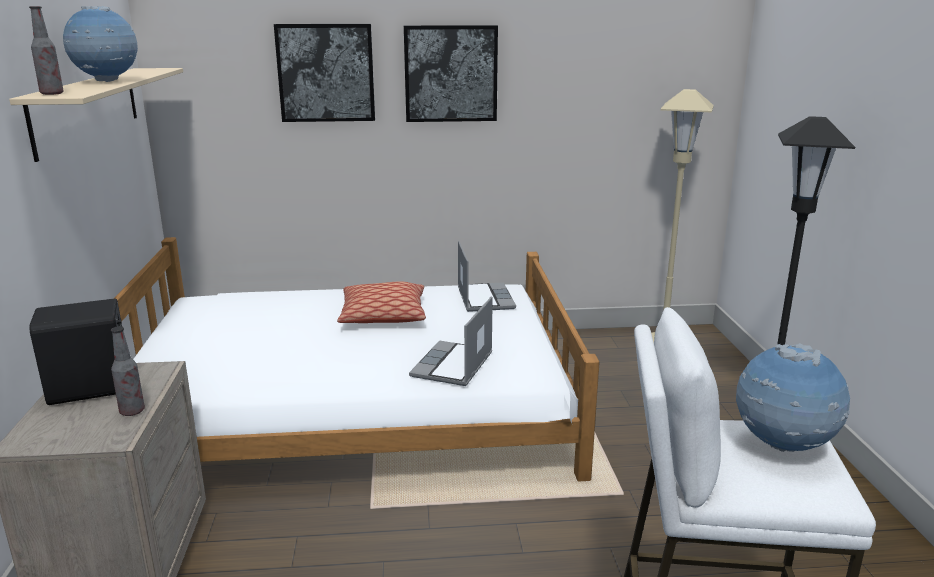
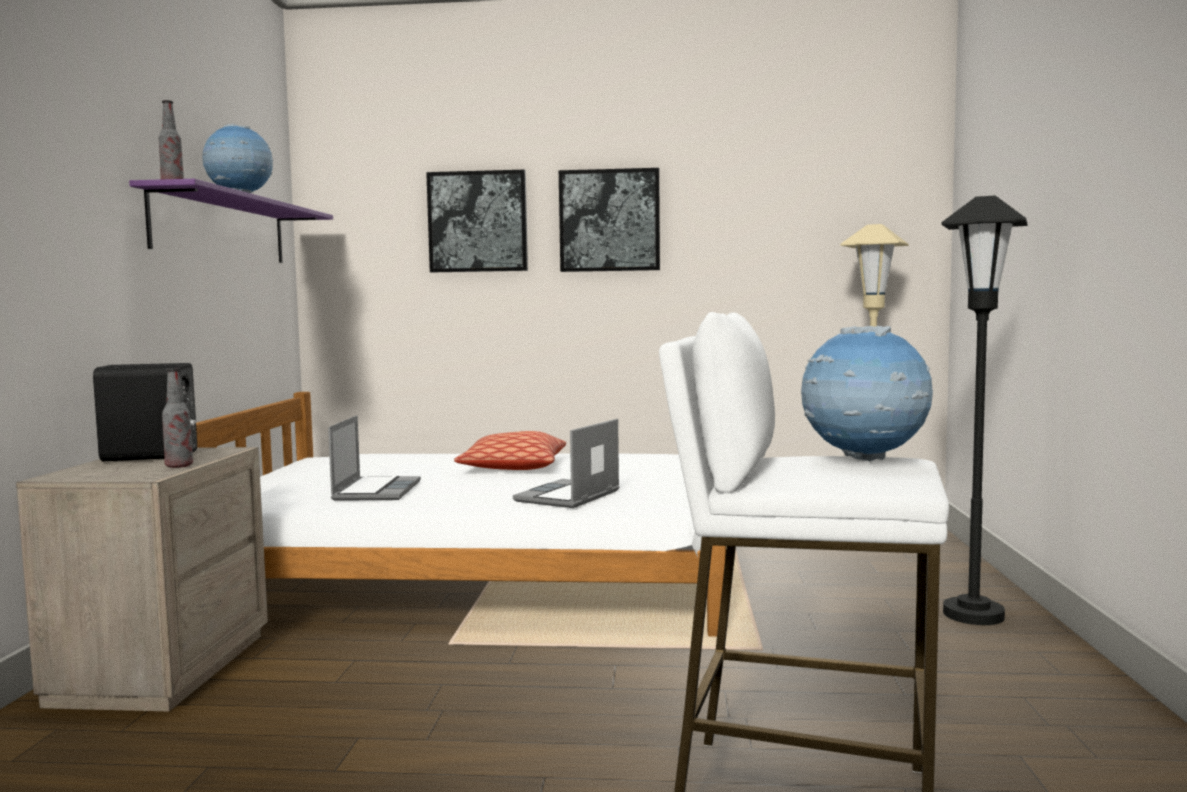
camera: 10 degrees right, 15 degrees down
beige shelf [9,68,183,162] -> purple shelf [129,179,333,263]
laptop [458,241,516,312] -> laptop moved to [328,415,421,501]

